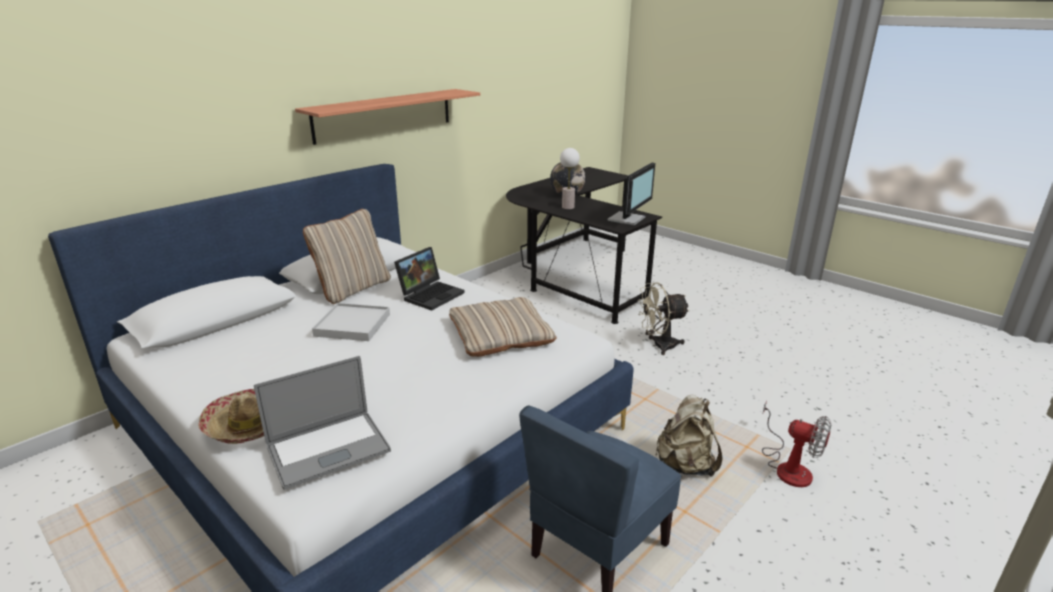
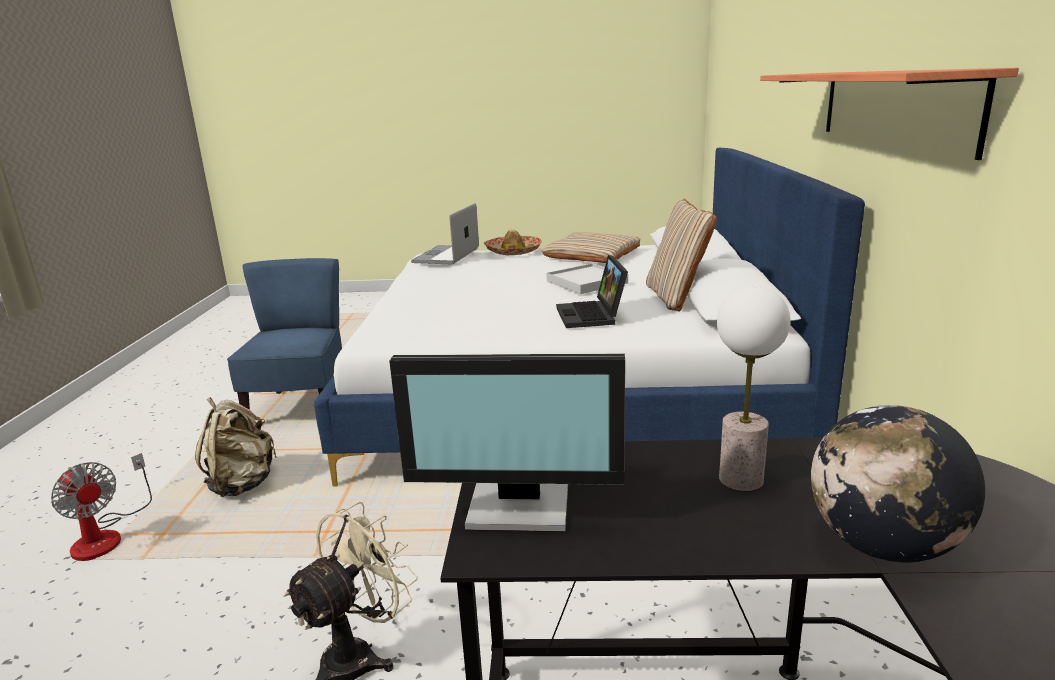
camera: 140 degrees right, 5 degrees down
beige pillow [449,297,557,357] -> beige pillow moved to [542,232,640,263]
monitor [607,163,655,225] -> monitor turned 75 degrees counterclockwise [389,354,625,532]
fan [762,401,831,487] -> fan turned 135 degrees counterclockwise [51,453,152,561]

